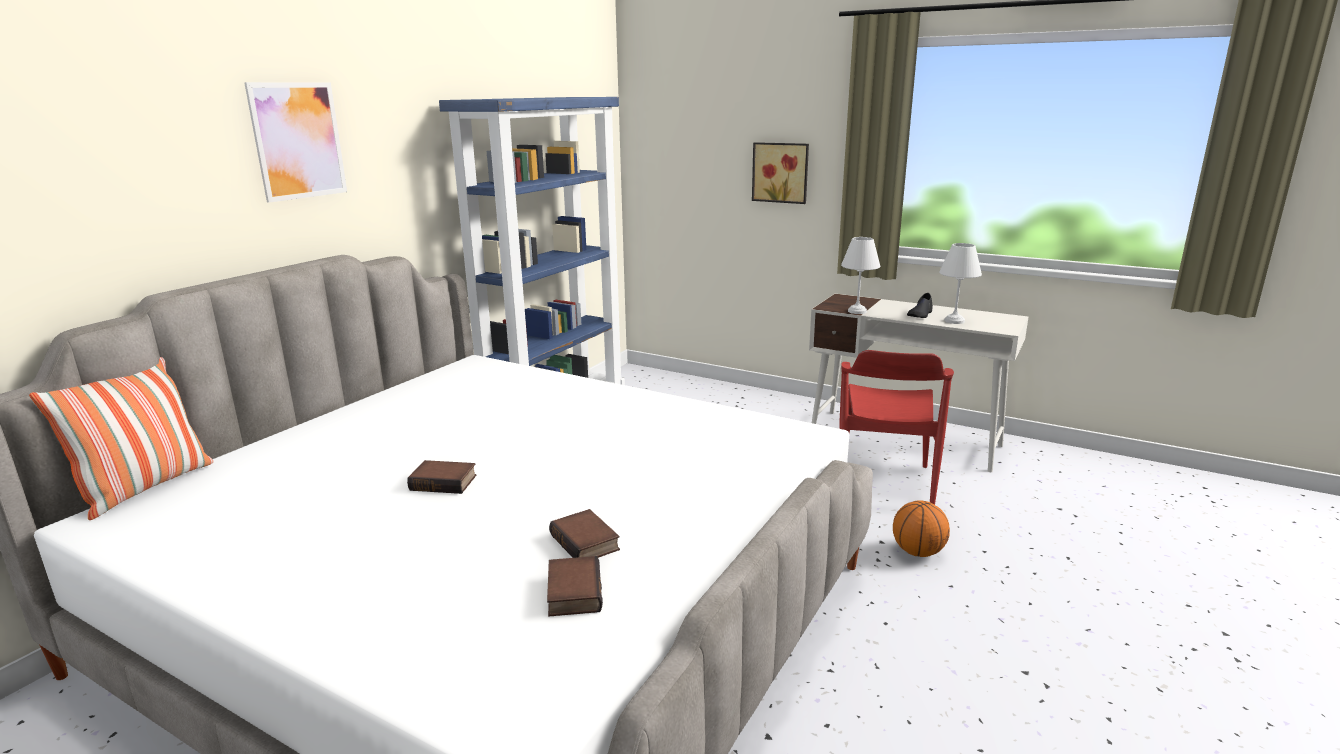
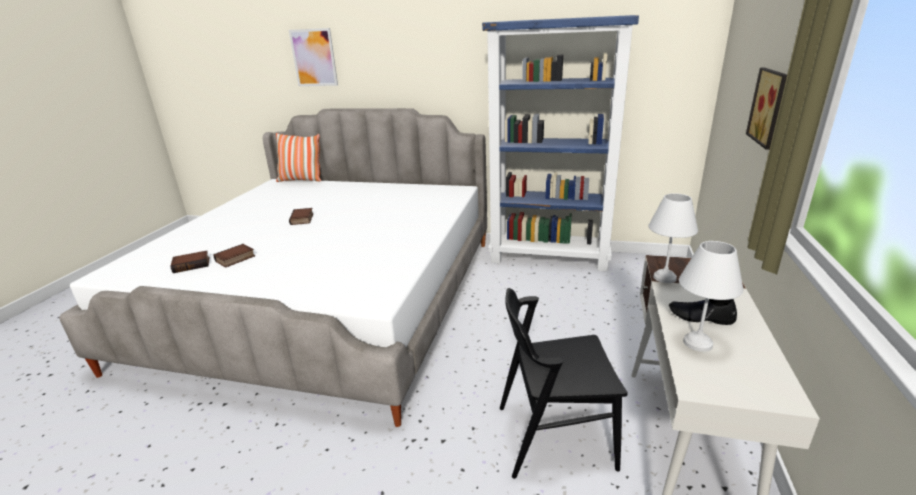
camera: 75 degrees right, 5 degrees up
picture [244,82,347,203] -> picture moved to [289,28,338,86]
red chair [839,350,954,505] -> black chair [500,288,627,479]
basketball [893,500,950,557] -> none

